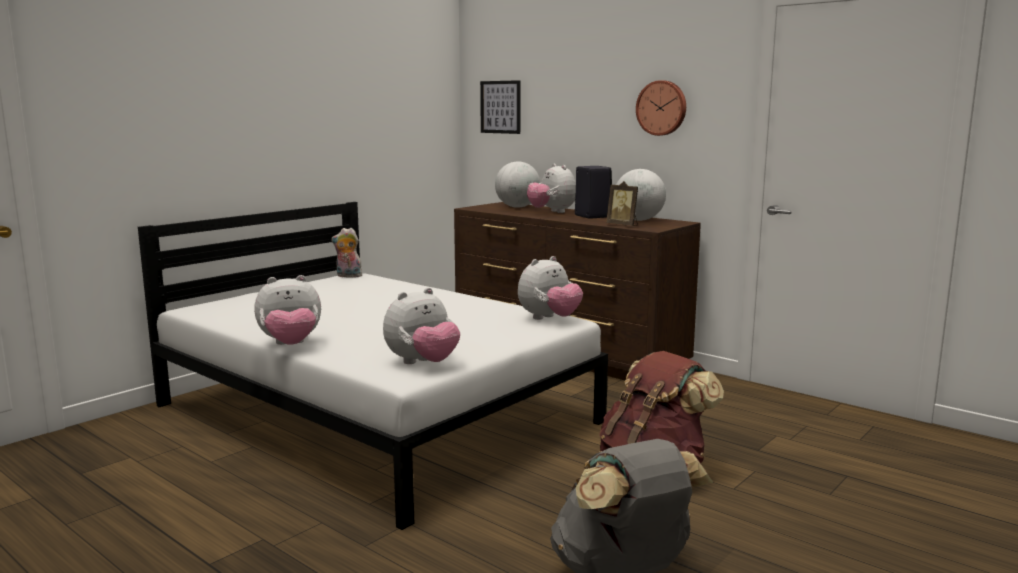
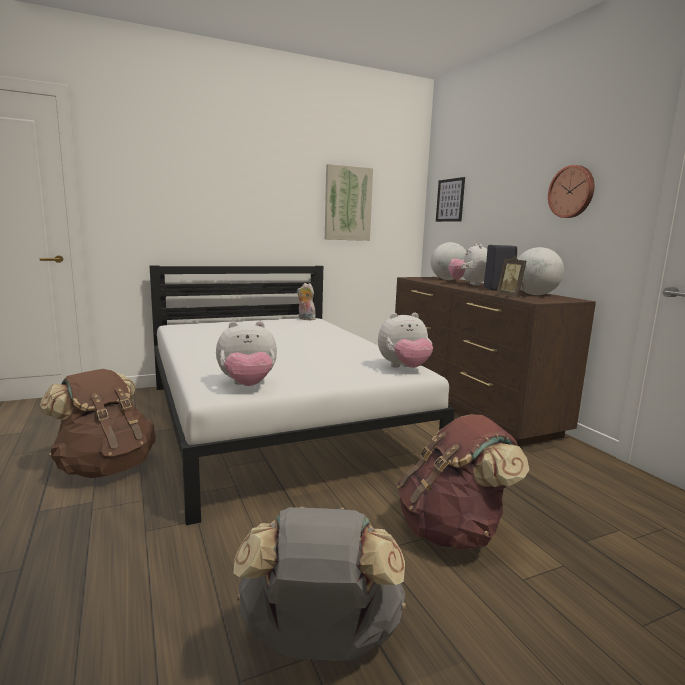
camera: 25 degrees right, 0 degrees up
plush toy [254,275,321,345] -> none
none -> brown backpack [39,369,156,478]
none -> picture [325,164,373,241]

